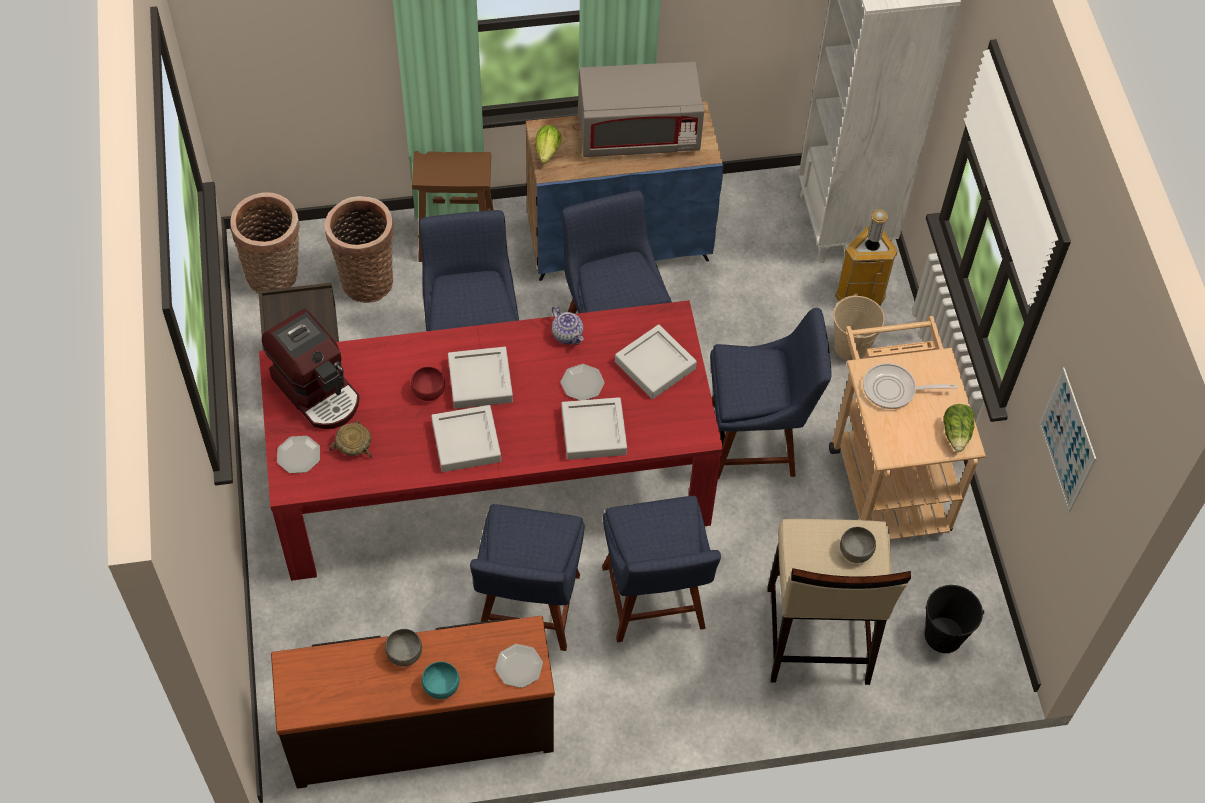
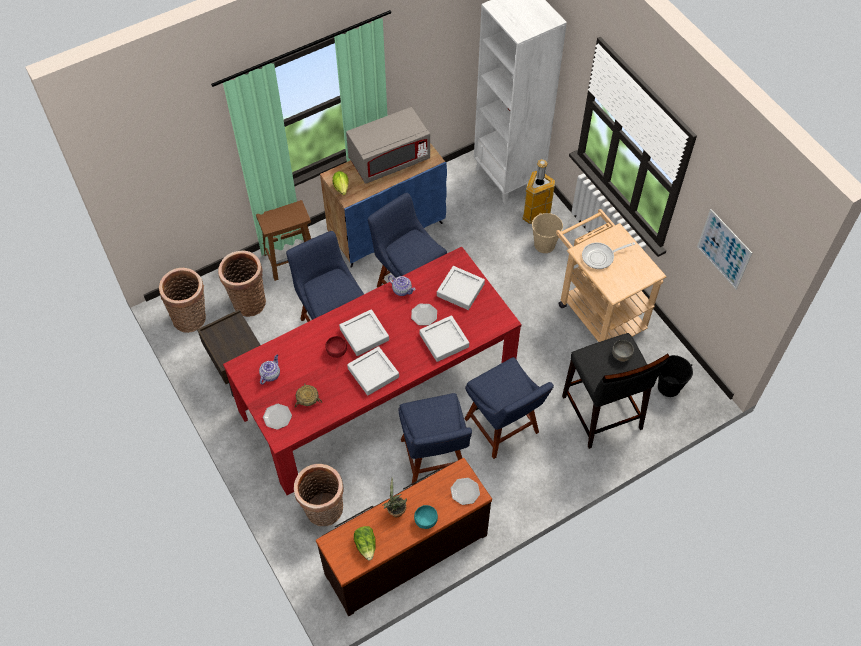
camera: 20 degrees left, 0 degrees up
coffee machine [262,309,359,429] -> teapot [259,354,280,385]
grey bowl [385,629,422,667] -> potted plant [383,477,407,517]
blue chair [710,308,831,479] -> none
beige stool [767,519,911,685] -> black stool [562,333,670,449]
lettuce [943,404,974,452] -> lettuce moved to [354,526,376,560]
none -> basket [294,464,344,526]

